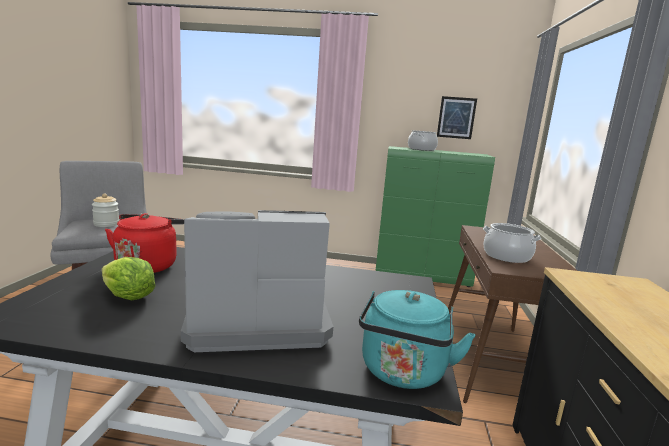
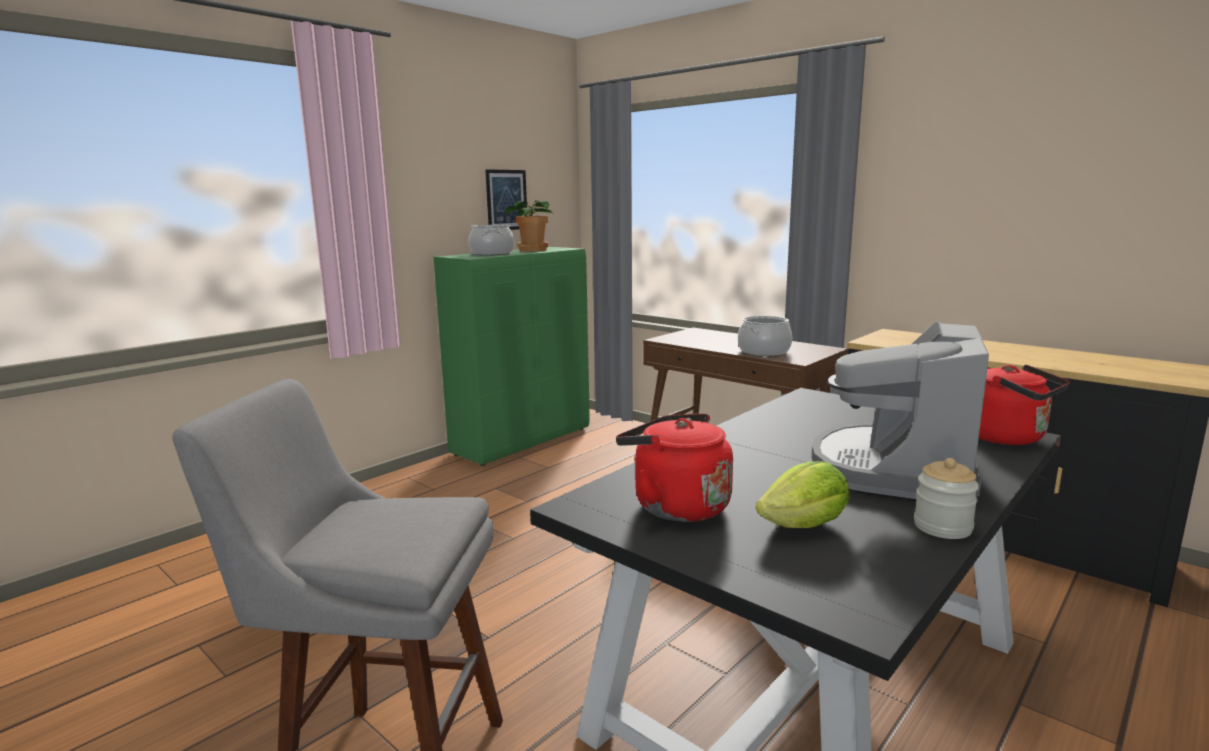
camera: 55 degrees left, 0 degrees up
jar [92,194,119,227] -> jar moved to [914,458,979,539]
turquoise kettle [359,290,476,389] -> red kettle [979,365,1070,445]
none -> potted plant [505,200,554,252]

